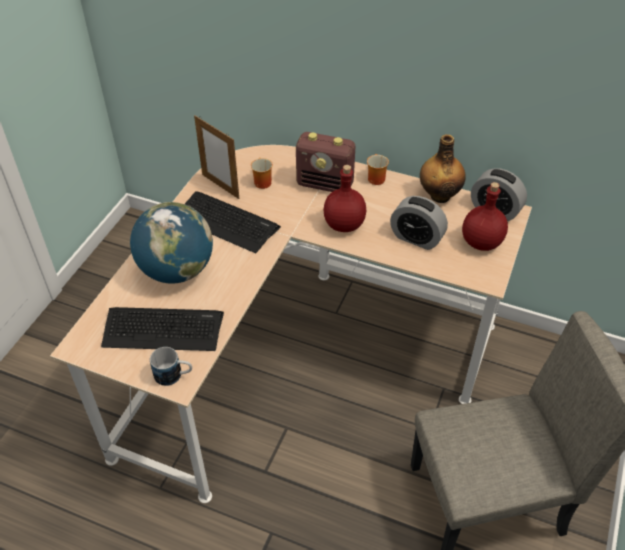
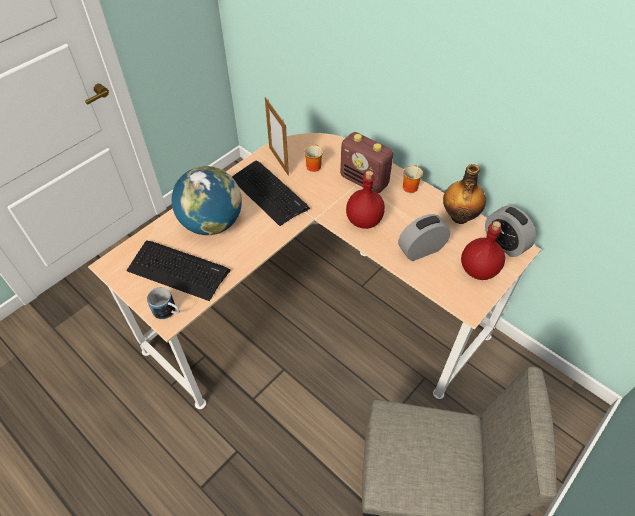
camera: 20 degrees right, 5 degrees up
alarm clock [390,196,448,250] -> alarm clock turned 105 degrees clockwise [398,214,450,261]

